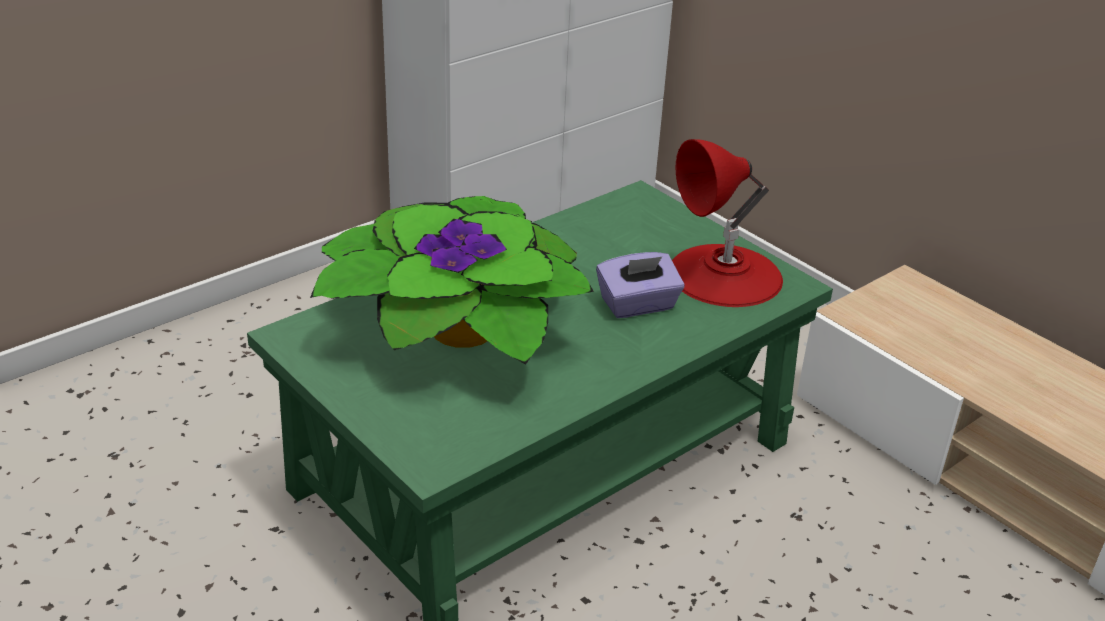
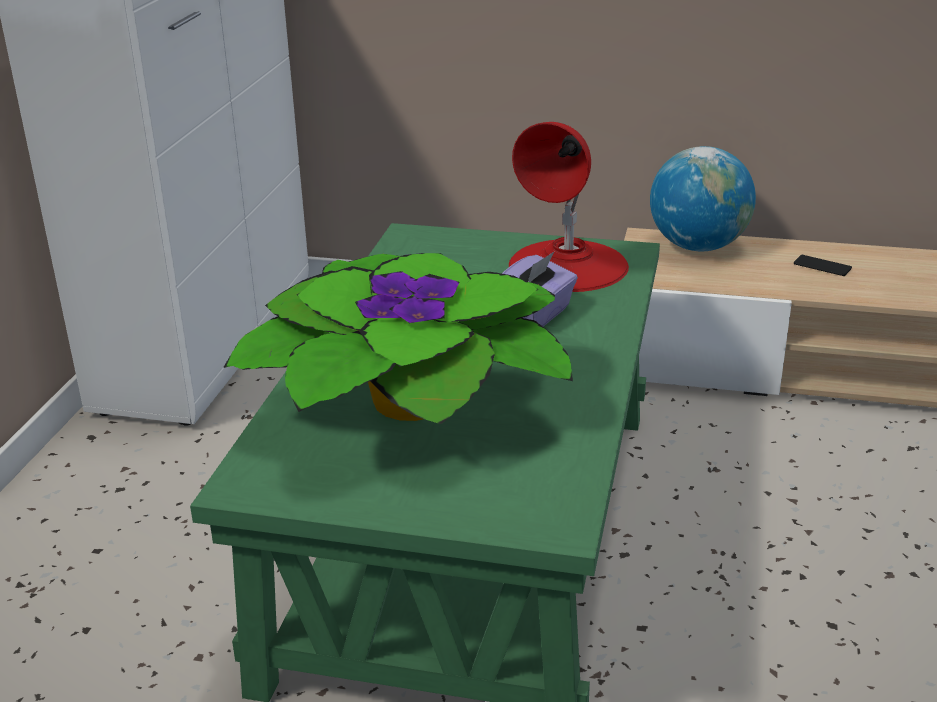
camera: 35 degrees left, 5 degrees down
none -> globe [650,146,756,251]
none -> phone [794,255,852,276]

